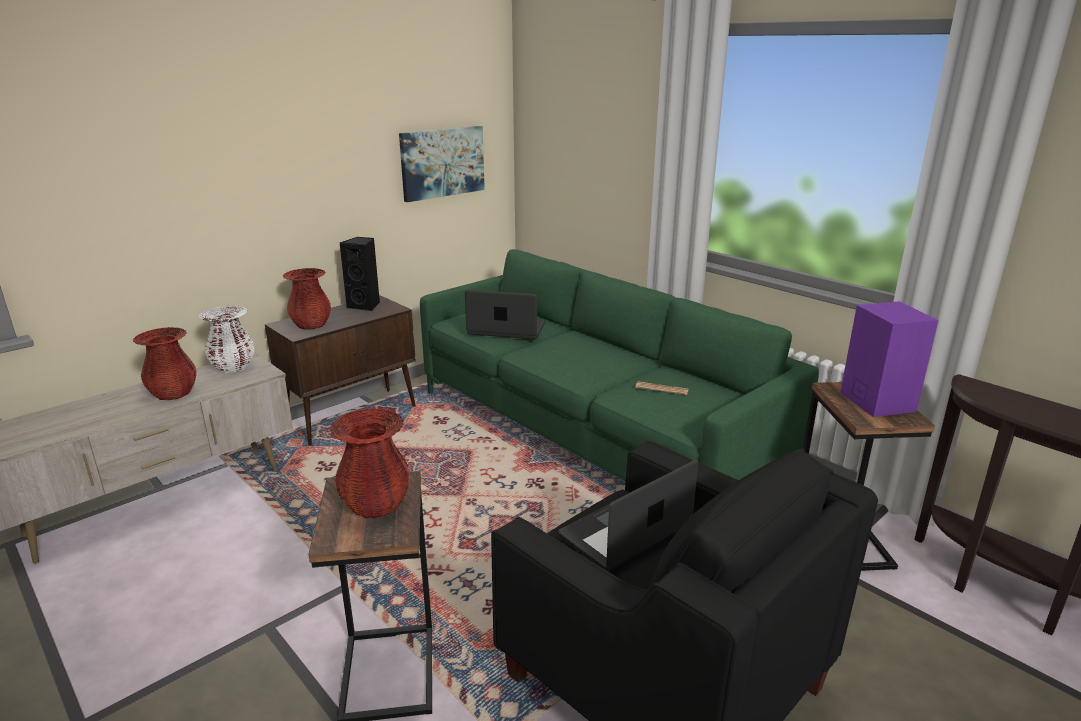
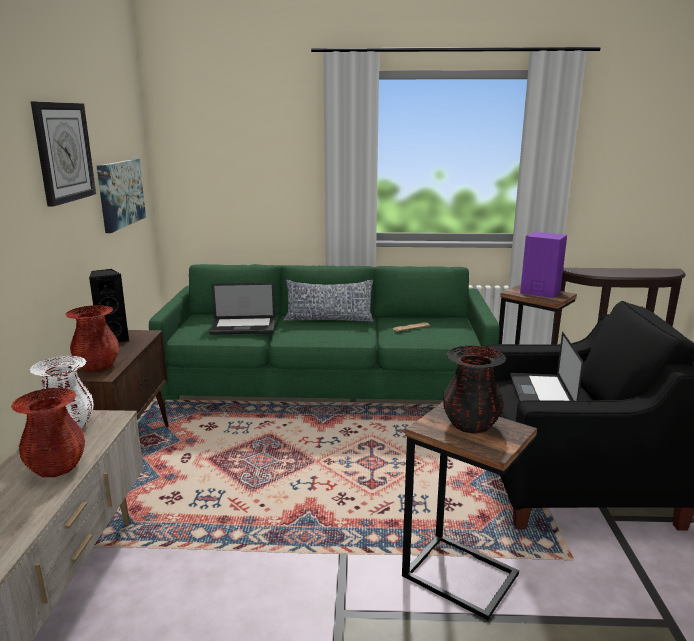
camera: 45 degrees left, 5 degrees down
red vase [330,408,410,518] -> black vase [443,345,506,434]
laptop [465,290,545,339] -> laptop turned 150 degrees counterclockwise [209,283,275,335]
none -> wall clock [31,102,96,207]
none -> pillow [283,280,374,322]

